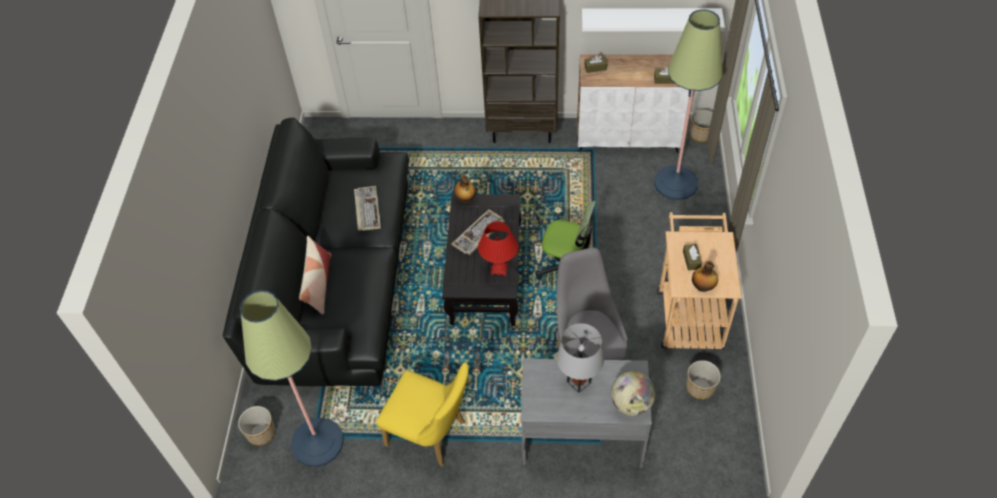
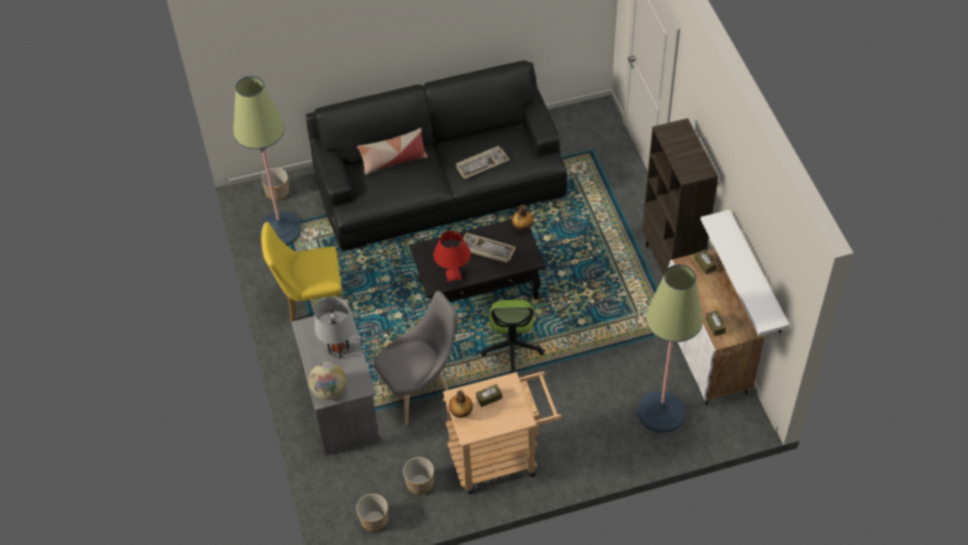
camera: 70 degrees right, 0 degrees up
yellow chair [376,363,469,466] -> yellow chair turned 75 degrees clockwise [261,222,342,322]
planter [690,110,713,142] -> planter moved to [356,494,388,532]

